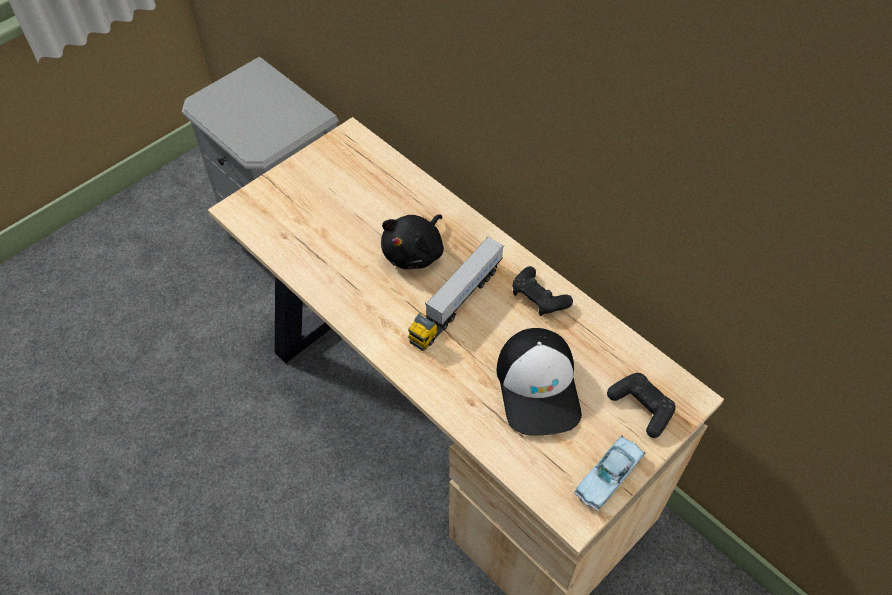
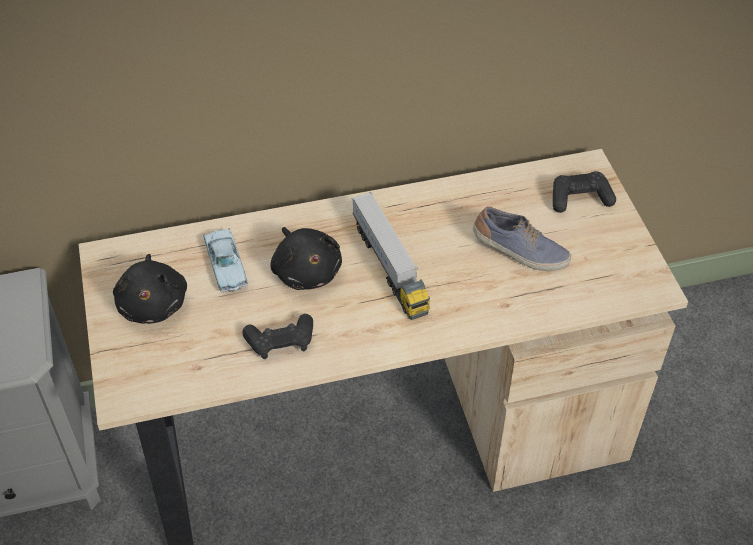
camera: 60 degrees left, 5 degrees down
cap [497,328,582,436] -> shoe [473,207,571,271]
black game controller [512,266,573,316] -> black game controller moved to [242,314,313,359]
blue toy car [574,435,646,511] -> blue toy car moved to [203,228,248,293]
none -> black plush toy [113,254,187,324]

